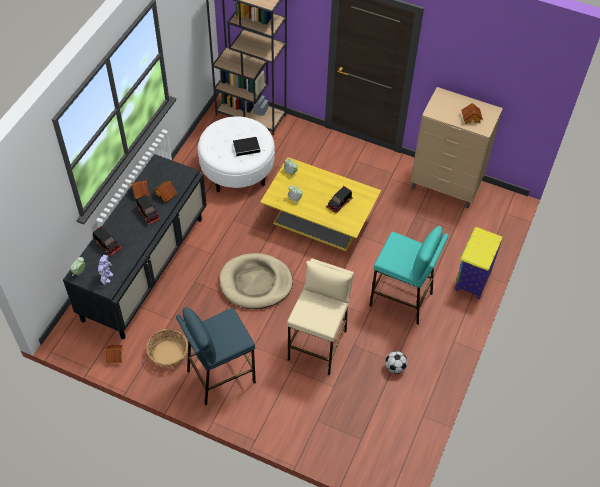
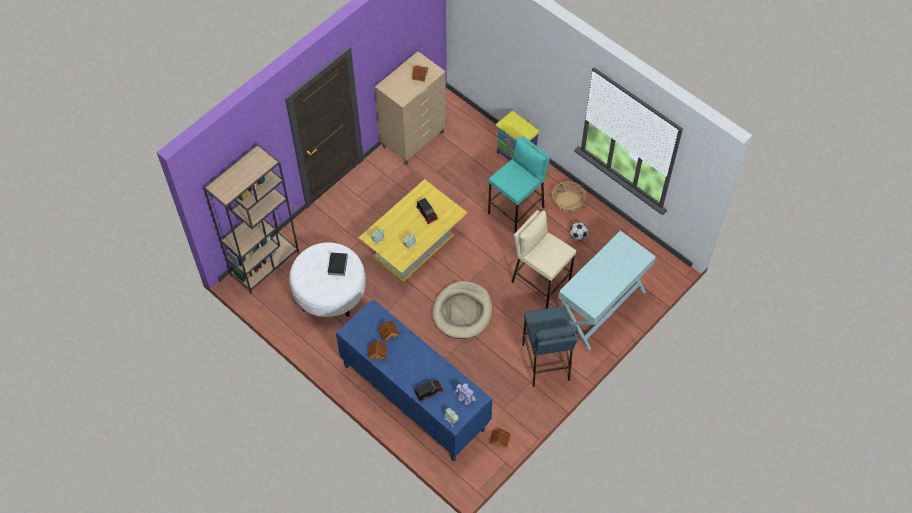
camera: 70 degrees left, 5 degrees up
black cabinet [63,154,207,339] -> blue cabinet [336,299,492,461]
toy truck [136,194,161,225] -> none
basket [147,329,188,367] -> basket moved to [552,181,586,212]
none -> turquoise desk [558,231,656,350]

